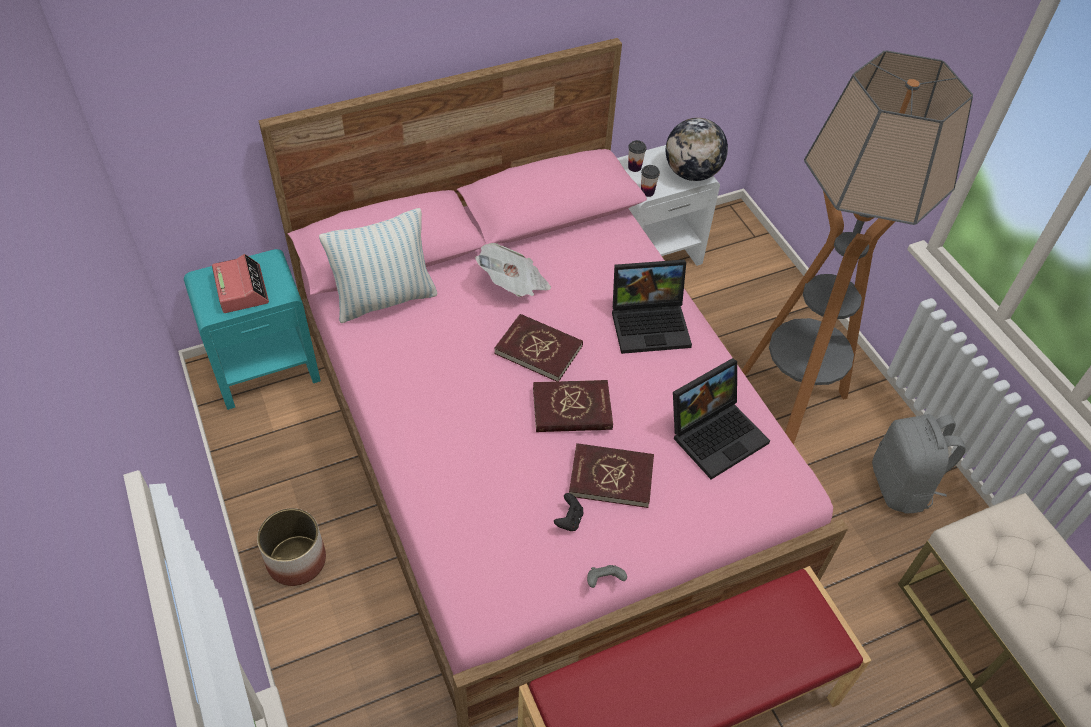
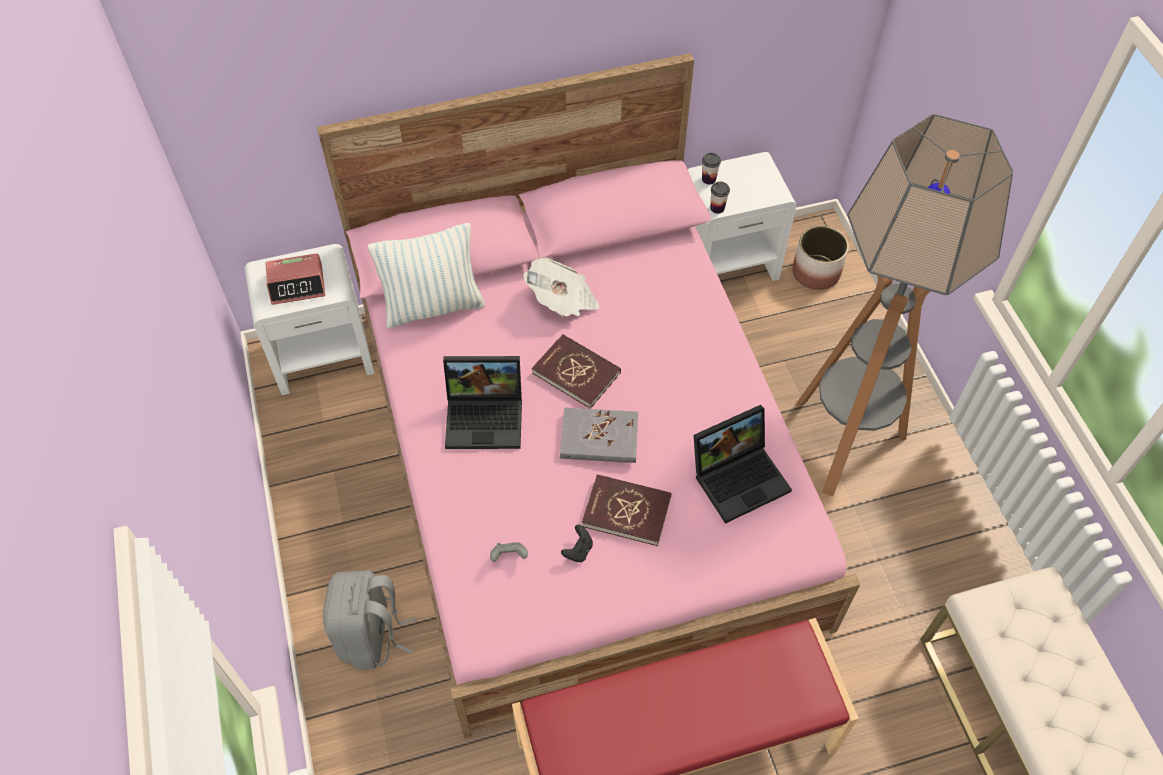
camera: 10 degrees right, 5 degrees up
turquoise nightstand [184,249,321,410] -> white nightstand [245,244,374,395]
alarm clock [212,254,269,313] -> alarm clock turned 90 degrees clockwise [265,253,325,305]
planter [257,508,326,586] -> planter moved to [792,226,848,290]
red book [533,380,613,432] -> grey book [560,407,638,463]
grey game controller [587,565,627,588] -> grey game controller moved to [490,542,528,562]
laptop [612,259,692,354] -> laptop moved to [443,356,522,449]
globe [666,118,728,181] -> none
grey backpack [872,414,966,514] -> grey backpack moved to [323,570,417,670]

